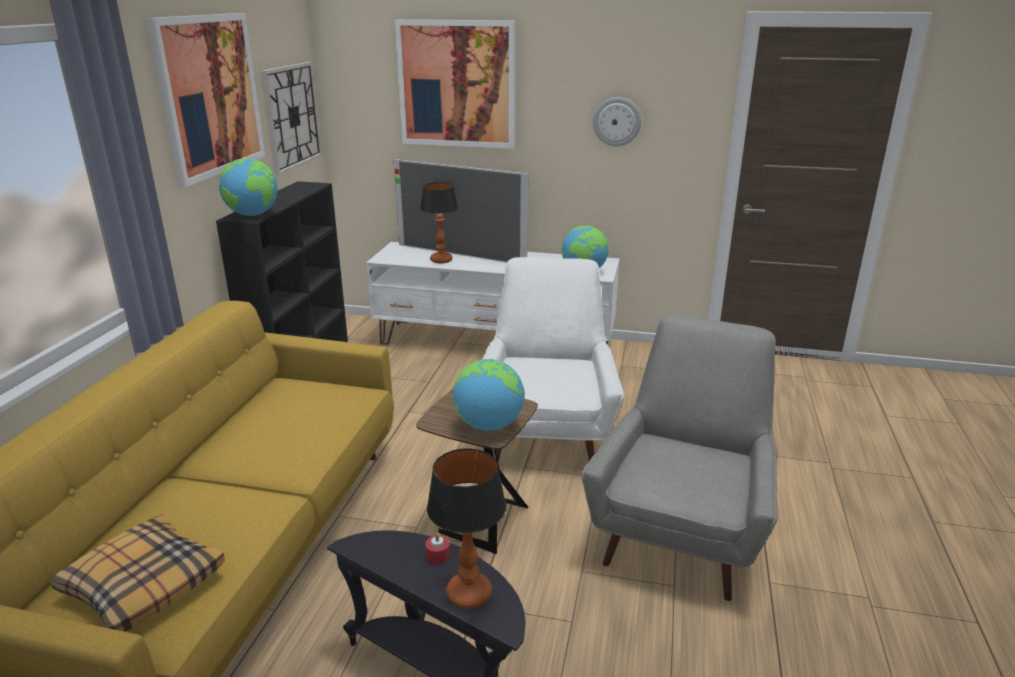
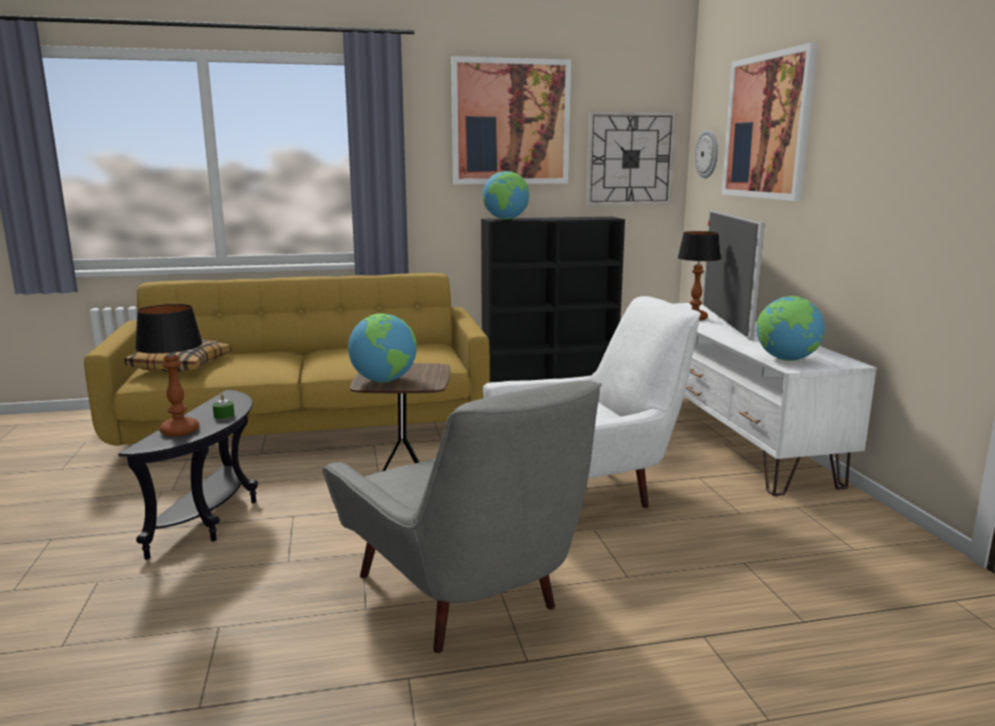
camera: 65 degrees right, 10 degrees down
red candle [425,533,450,564] -> green candle [213,394,235,419]
grey armchair [581,315,778,601] -> grey armchair turned 60 degrees clockwise [322,381,602,653]
wall clock [593,97,641,147] -> wall clock moved to [695,130,718,178]

